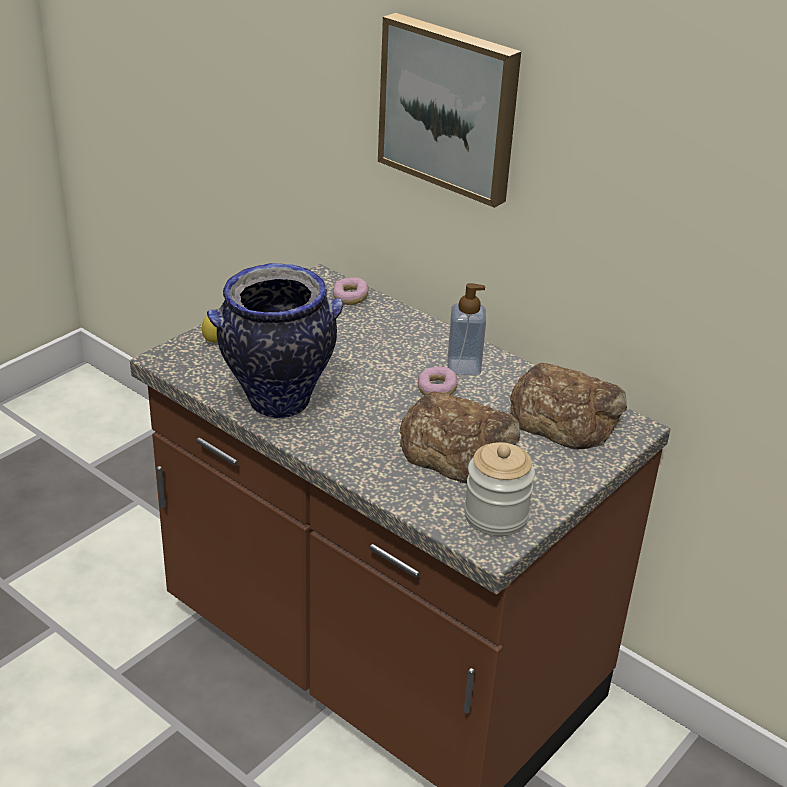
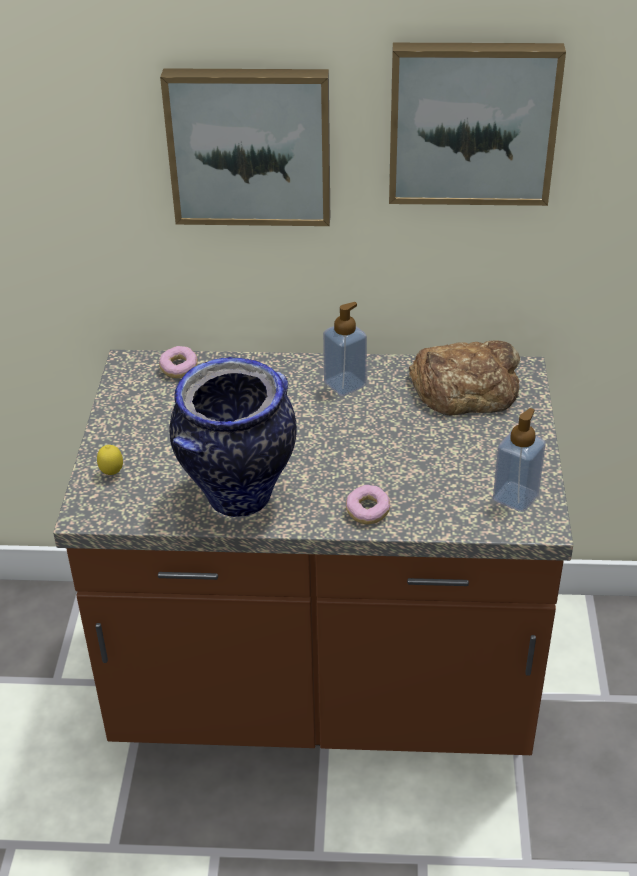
camera: 35 degrees left, 5 degrees up
bread [400,392,520,483] -> none
donut [418,367,458,395] -> donut moved to [346,485,390,524]
jar [464,442,535,536] -> soap dispenser [493,408,546,512]
none -> picture [389,43,566,206]

